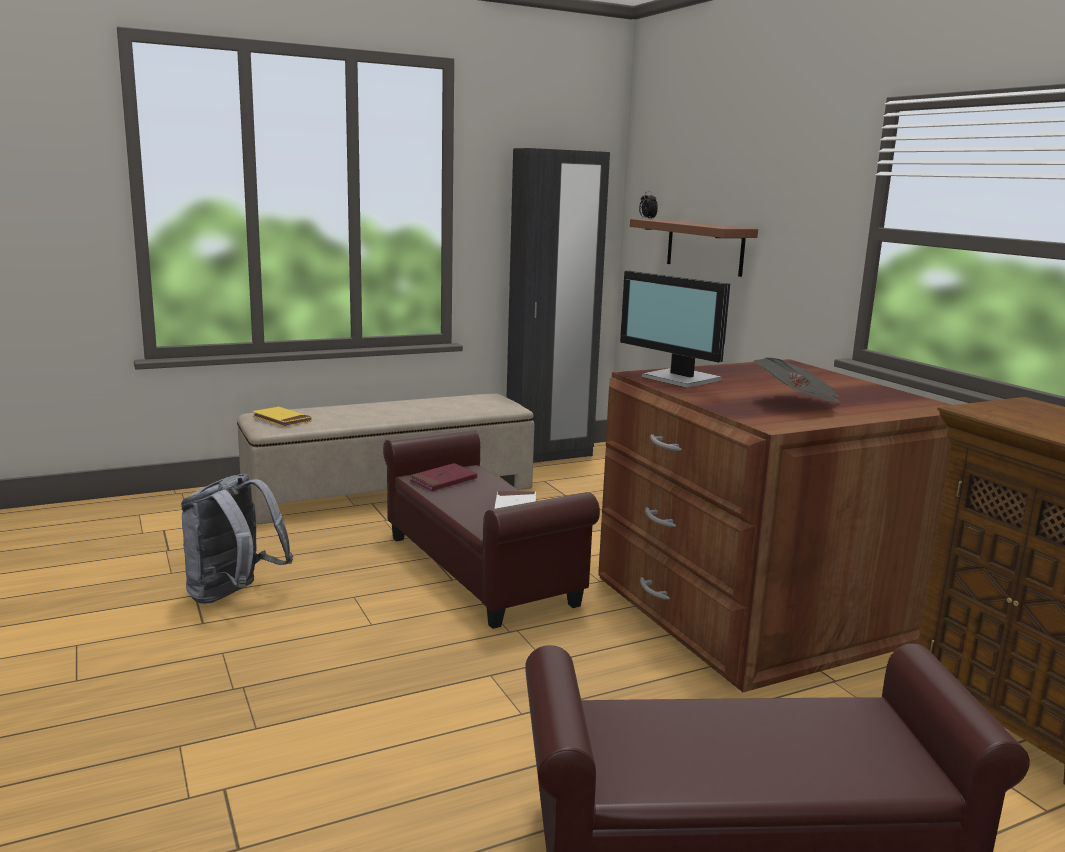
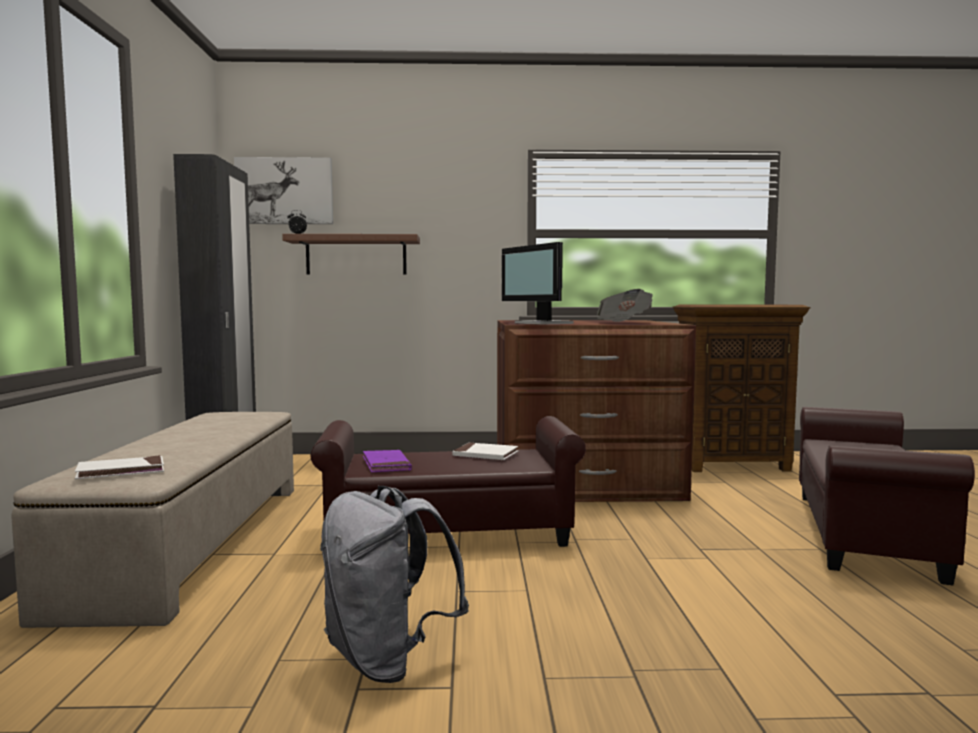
camera: 65 degrees left, 10 degrees down
yellow book [252,407,312,427] -> white book [75,455,164,479]
red book [410,463,477,491] -> purple book [363,450,412,472]
monitor [620,271,730,388] -> monitor turned 75 degrees clockwise [502,242,574,325]
none -> picture [234,157,333,224]

